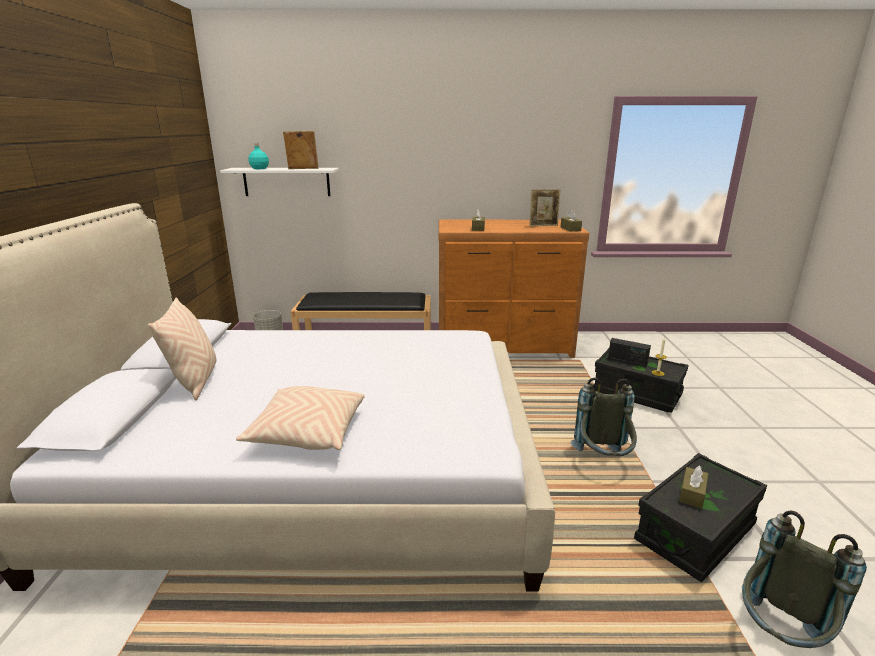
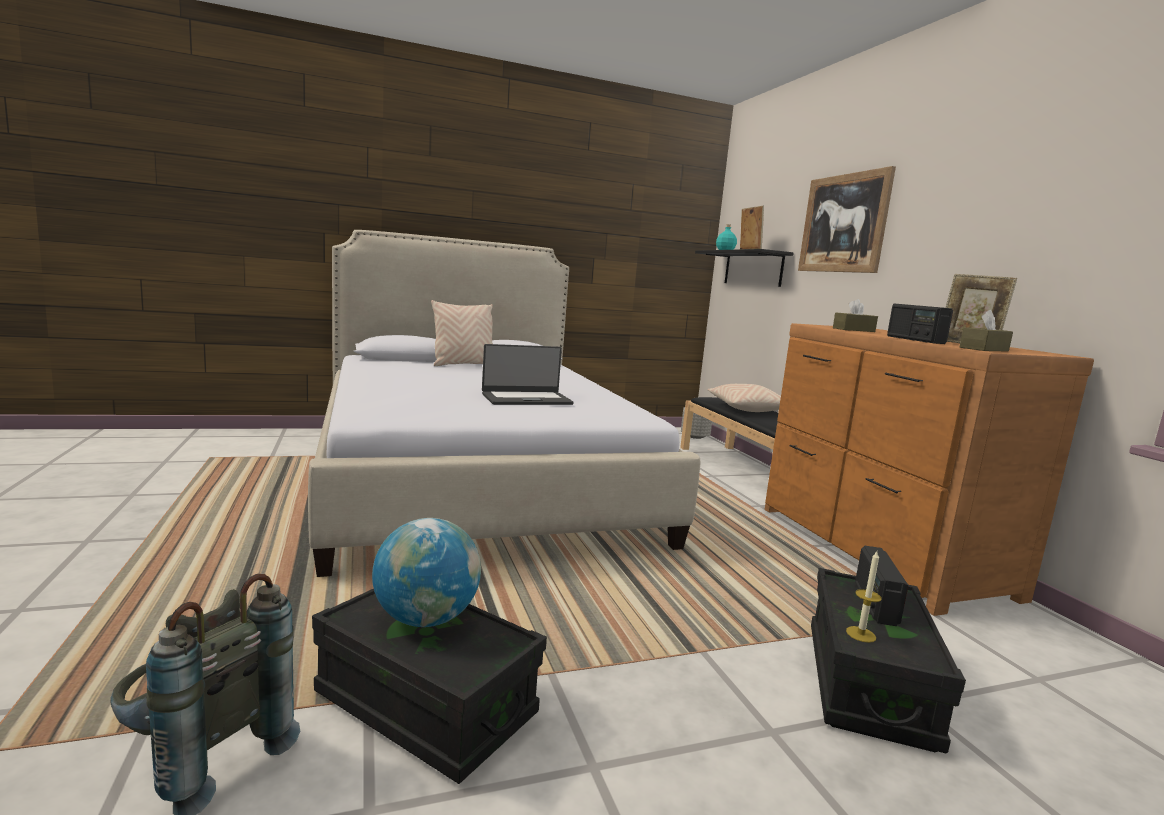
camera: 70 degrees right, 10 degrees down
white shelf [220,168,339,196] -> black shelf [695,249,794,287]
beige pillow [236,386,365,450] -> beige pillow moved to [707,384,781,412]
grey backpack [570,378,637,456] -> none
brown tissue box [679,465,708,509] -> globe [372,518,481,627]
none -> laptop [482,344,574,405]
none -> picture [798,166,896,273]
none -> radio [887,304,953,344]

